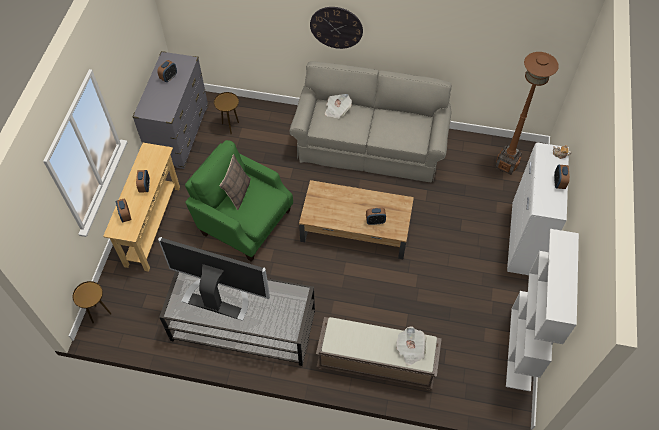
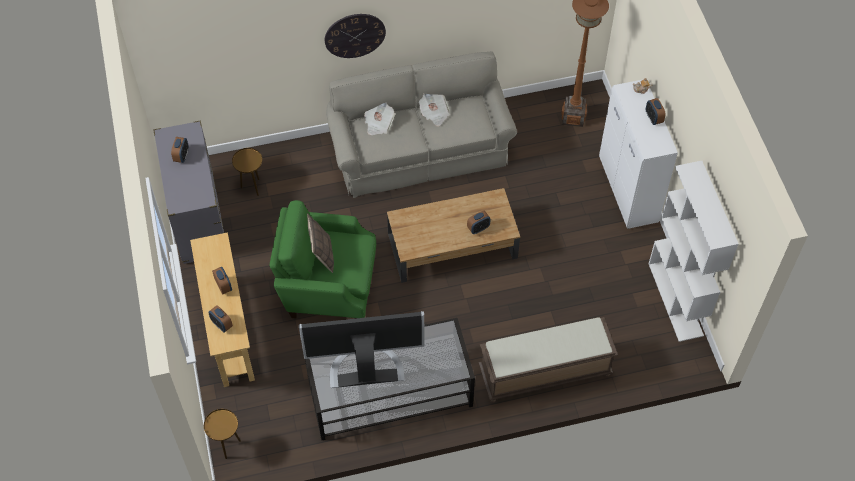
camera: 25 degrees left, 0 degrees up
newspaper [396,326,427,366] -> newspaper moved to [419,93,450,126]

